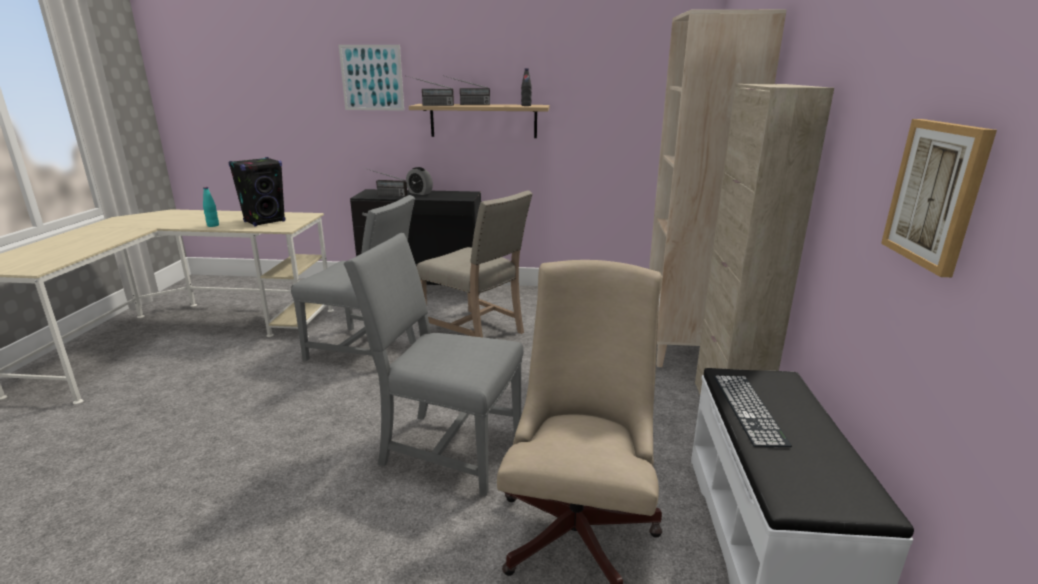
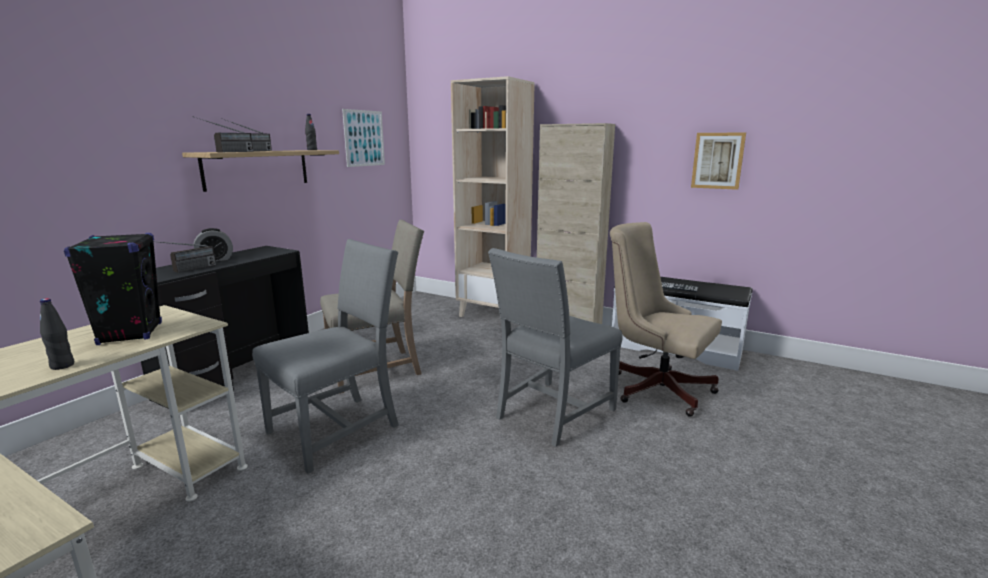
camera: 65 degrees left, 5 degrees down
turquoise bottle [203,187,219,227] -> black bottle [40,298,74,370]
picture [339,45,404,111] -> picture moved to [342,109,385,167]

